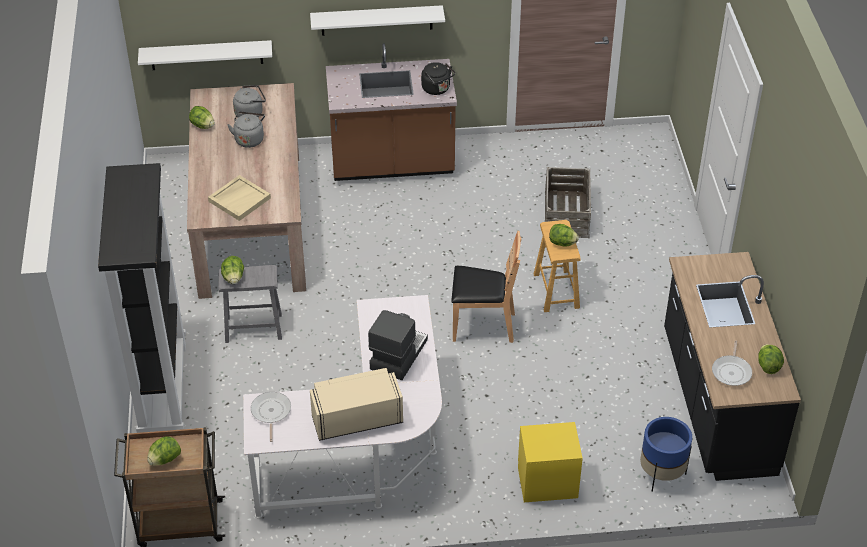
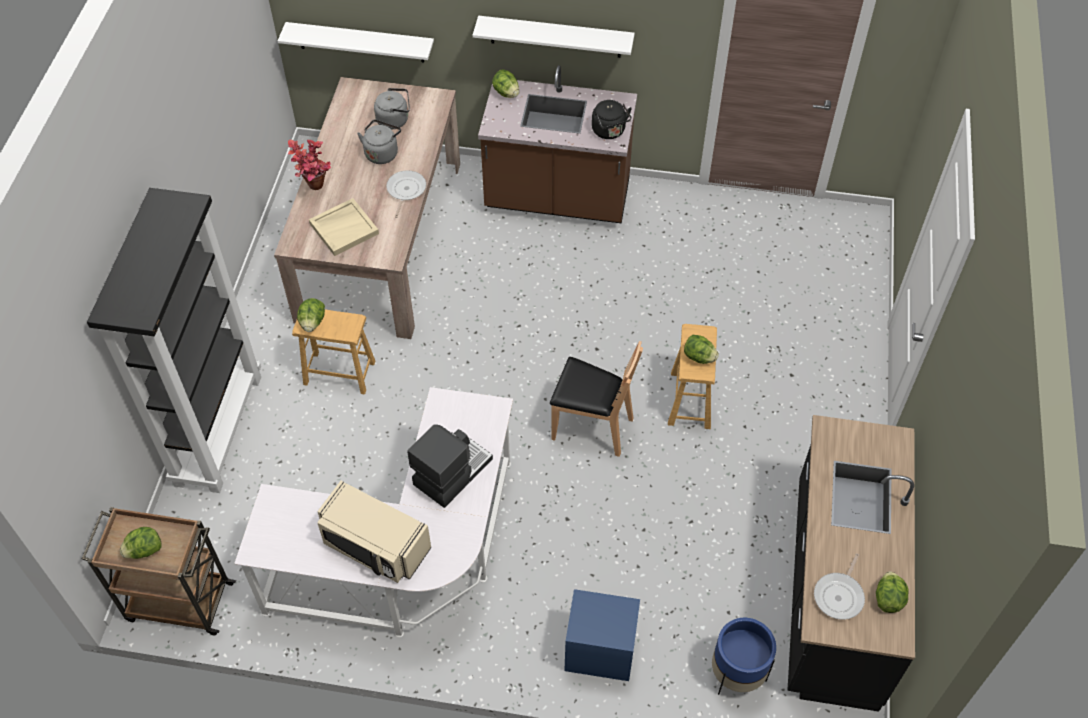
camera: 15 degrees right, 10 degrees up
lettuce [189,106,215,129] -> lettuce moved to [492,69,519,98]
grey stool [218,265,282,343] -> brown stool [292,309,375,394]
frying pan [251,392,291,442] -> frying pan moved to [386,170,426,218]
beige microwave [310,368,403,441] -> beige microwave turned 150 degrees counterclockwise [317,481,431,583]
yellow nightstand [518,422,583,502] -> blue nightstand [564,589,640,681]
crate [545,167,591,238] -> none
none -> potted plant [288,140,331,190]

